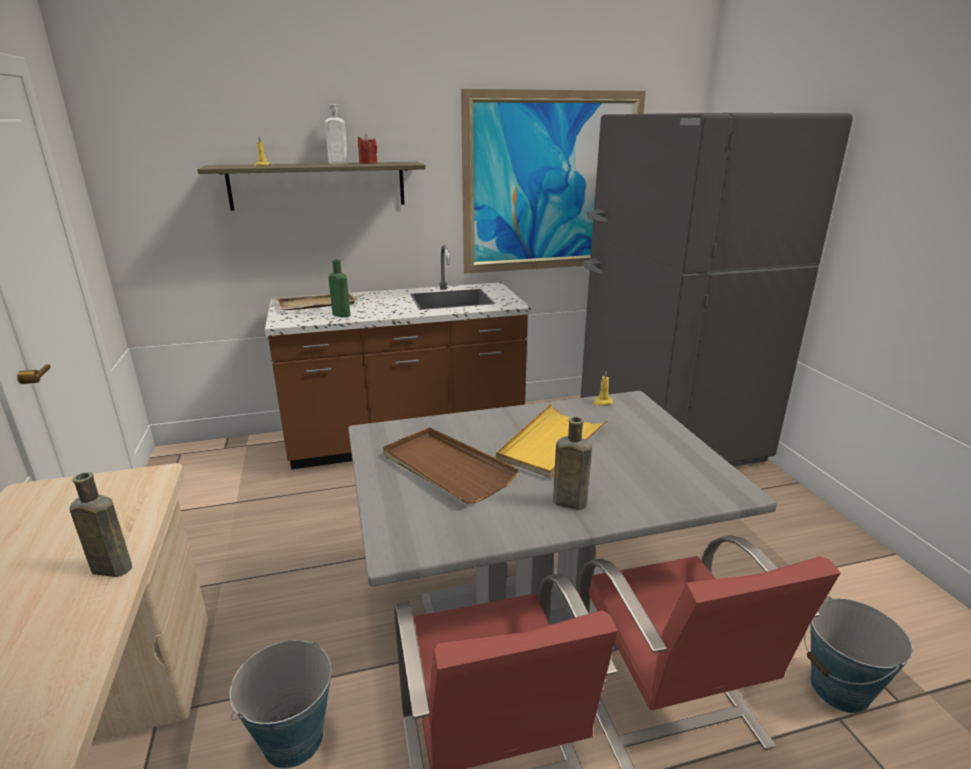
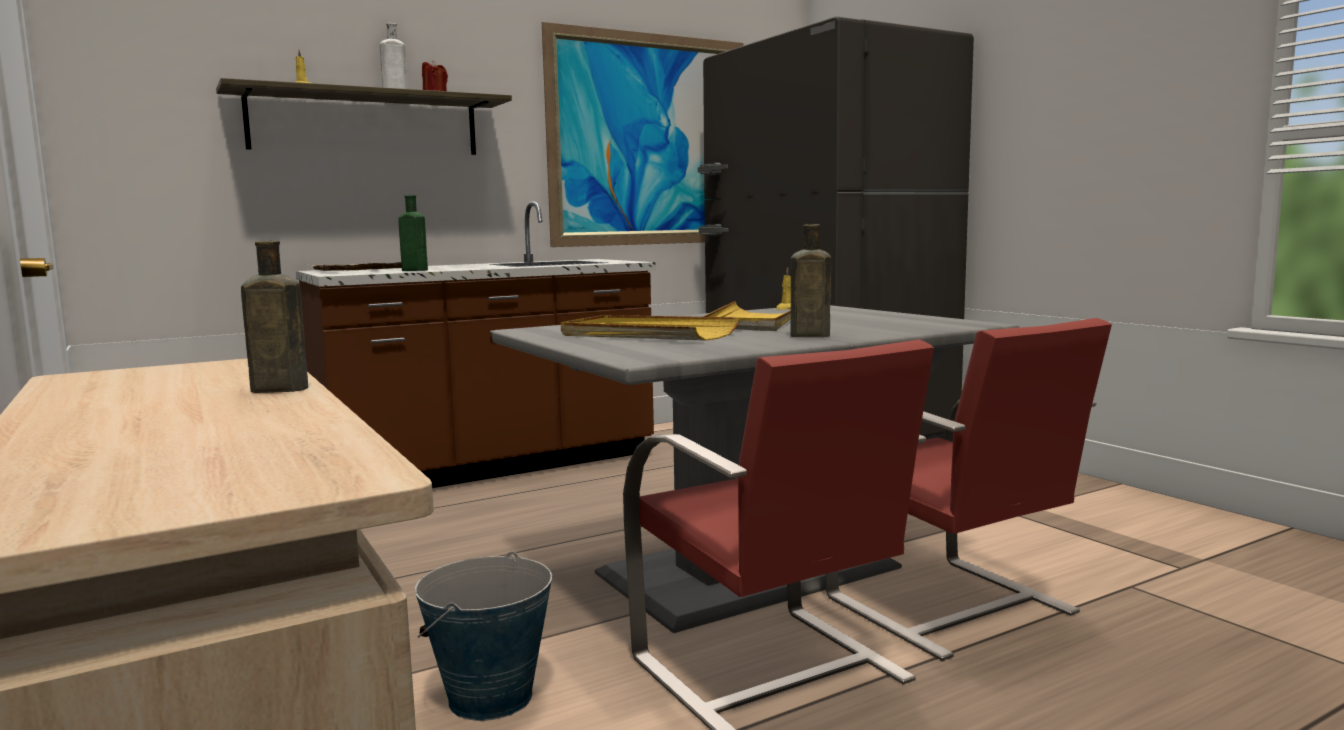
camera: 15 degrees left, 15 degrees down
brown tray [383,427,519,504] -> yellow tray [561,315,739,341]
bucket [804,596,913,713] -> none

